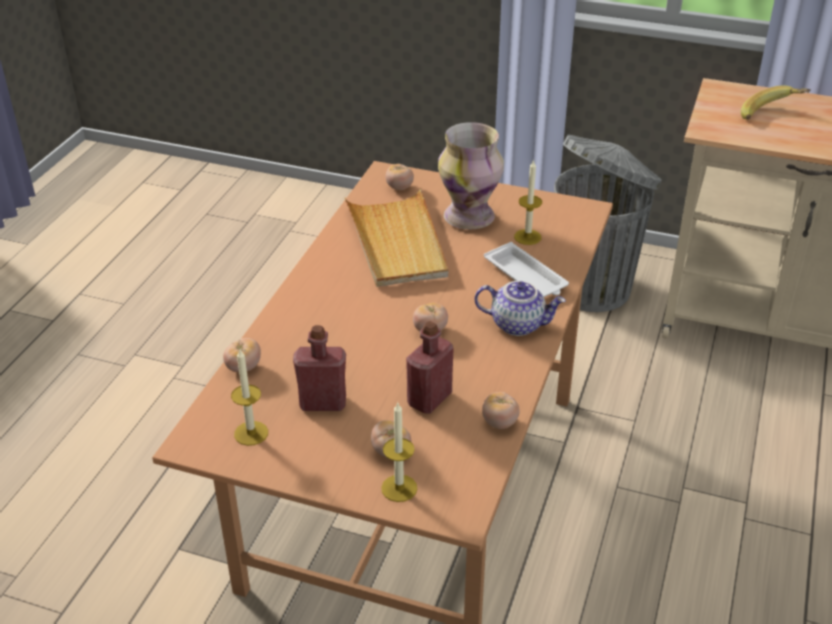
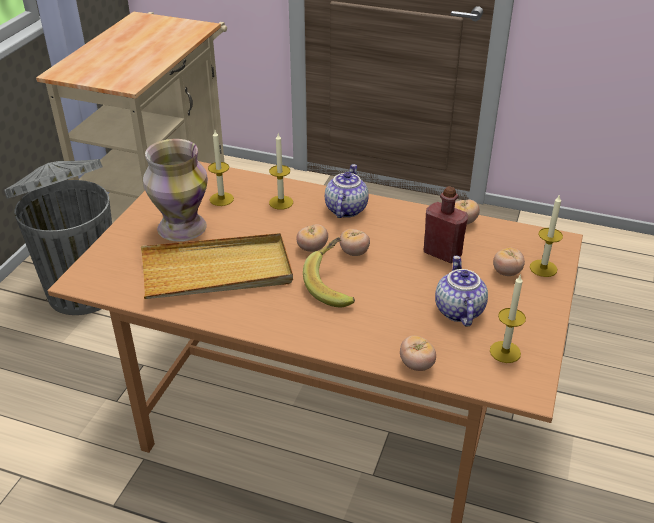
camera: 90 degrees left, 0 degrees up
red bottle [293,325,346,411] -> teapot [435,256,488,327]
tomato [386,164,414,190] -> tomato moved to [296,224,328,252]
white tray [484,242,569,297] -> candle [269,134,293,210]
banana [741,86,811,120] -> banana moved to [303,237,355,308]

